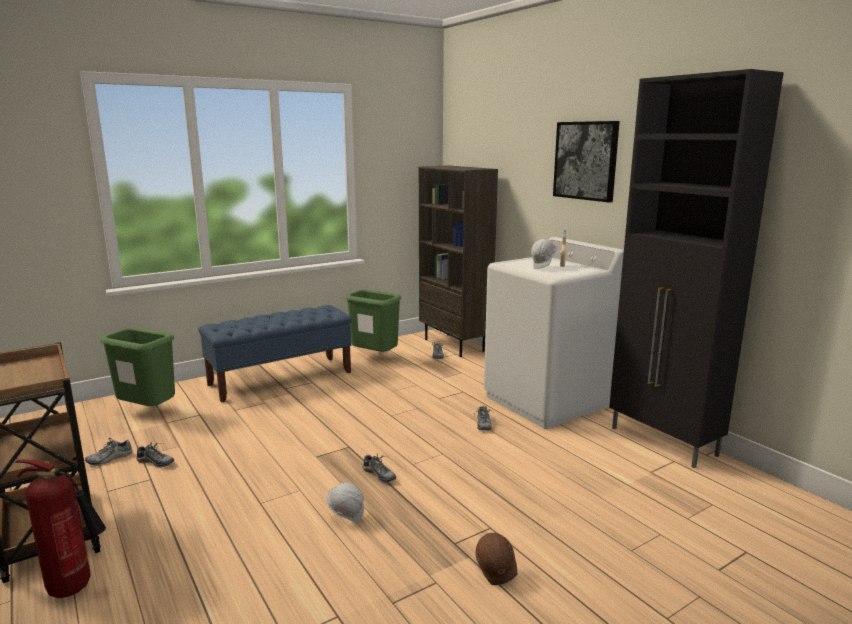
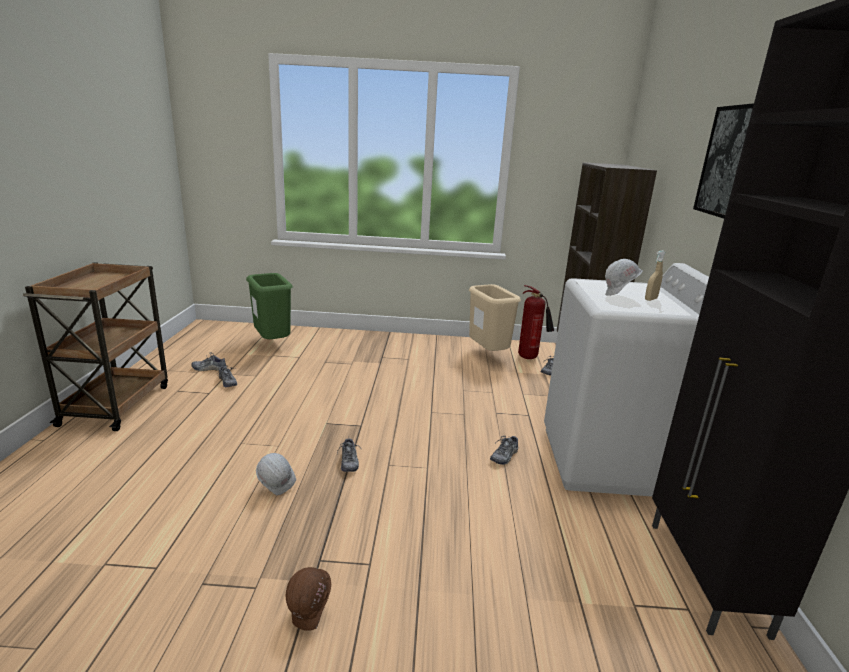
camera: 35 degrees right, 5 degrees up
fire extinguisher [15,459,106,598] -> fire extinguisher moved to [518,285,554,359]
blue bench [198,305,352,403] -> none
green trash can [345,289,401,352] -> beige trash can [469,284,521,351]

